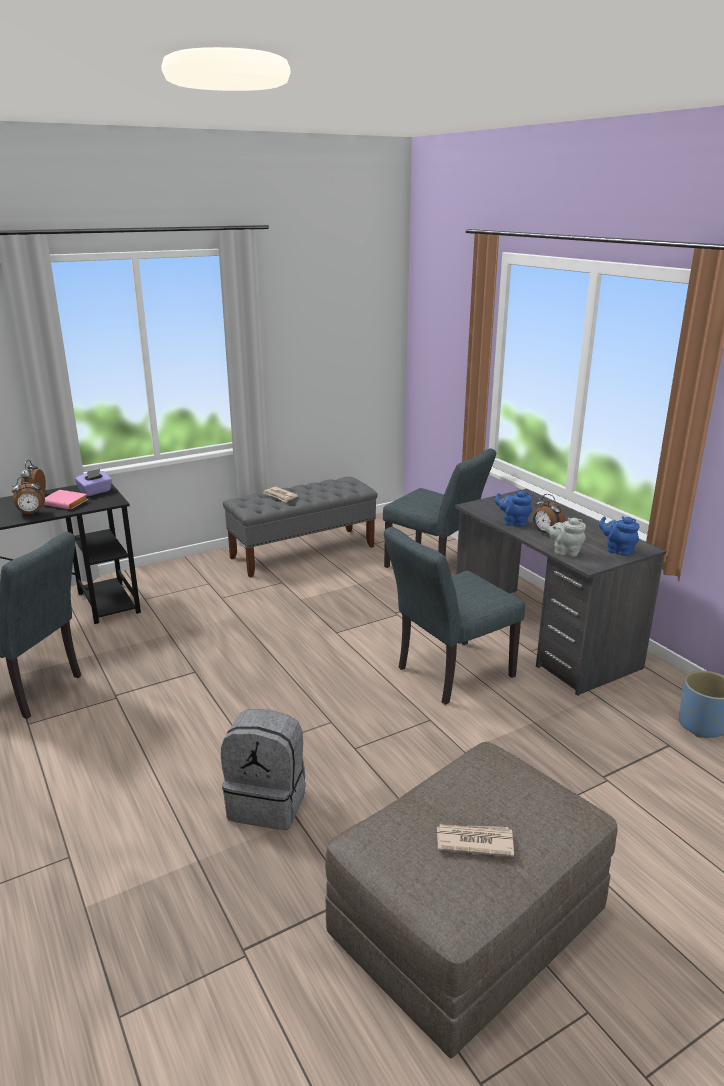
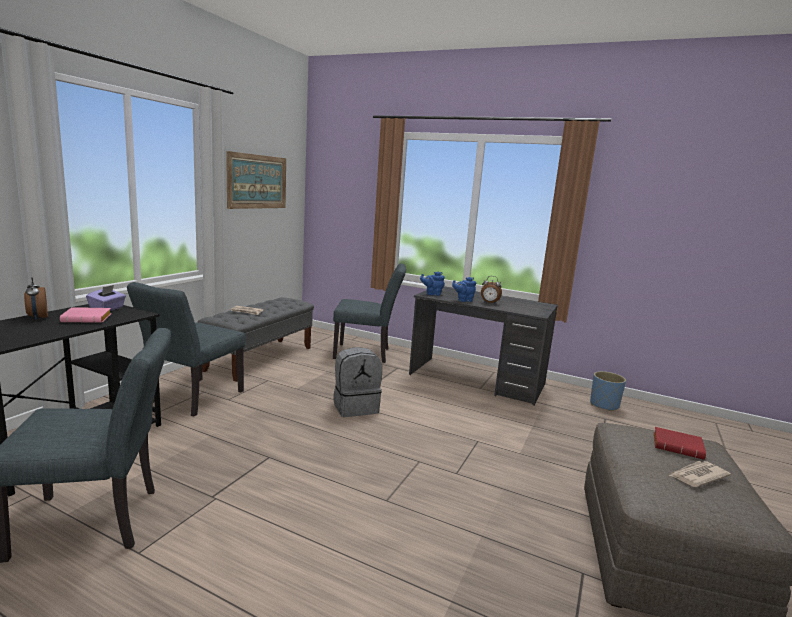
camera: 35 degrees left, 10 degrees down
alarm clock [12,476,45,515] -> none
grey backpack [221,709,305,830] -> grey backpack moved to [333,347,382,417]
grey chair [384,527,525,705] -> grey chair moved to [127,282,246,416]
grey teapot [544,518,586,557] -> none
blue teapot [599,516,640,556] -> blue teapot moved to [420,272,445,296]
none -> picture [226,151,286,209]
none -> red book [654,427,706,460]

